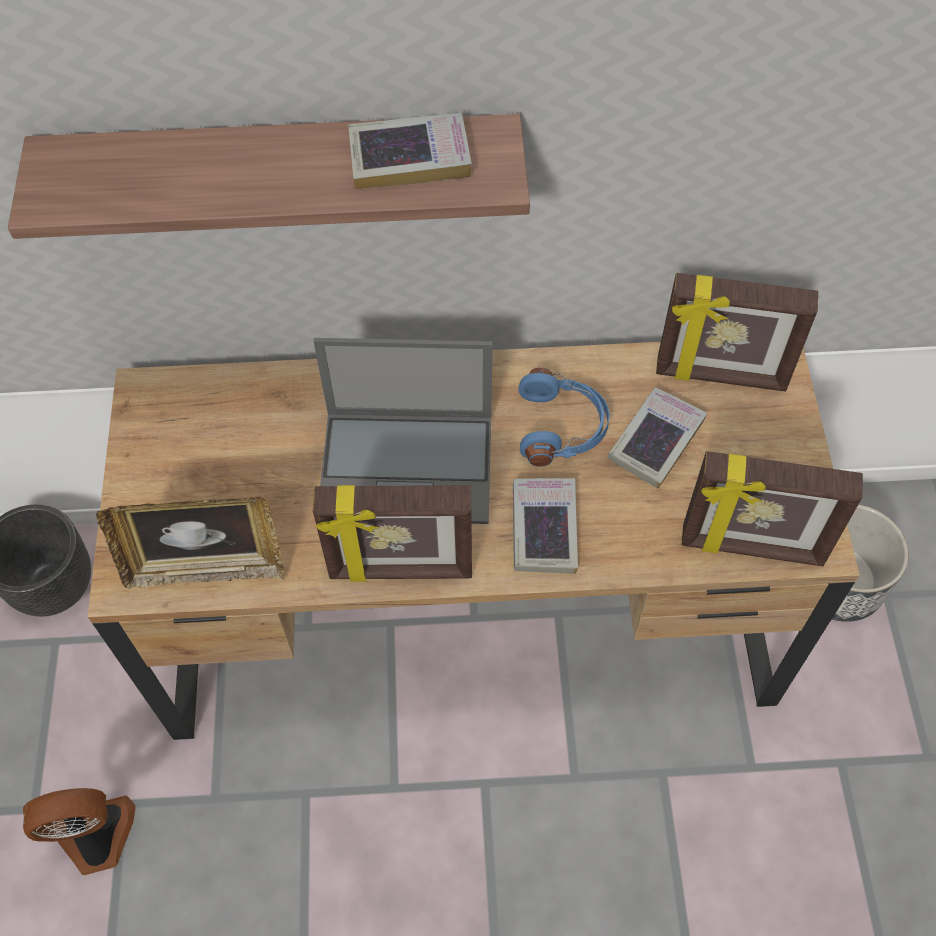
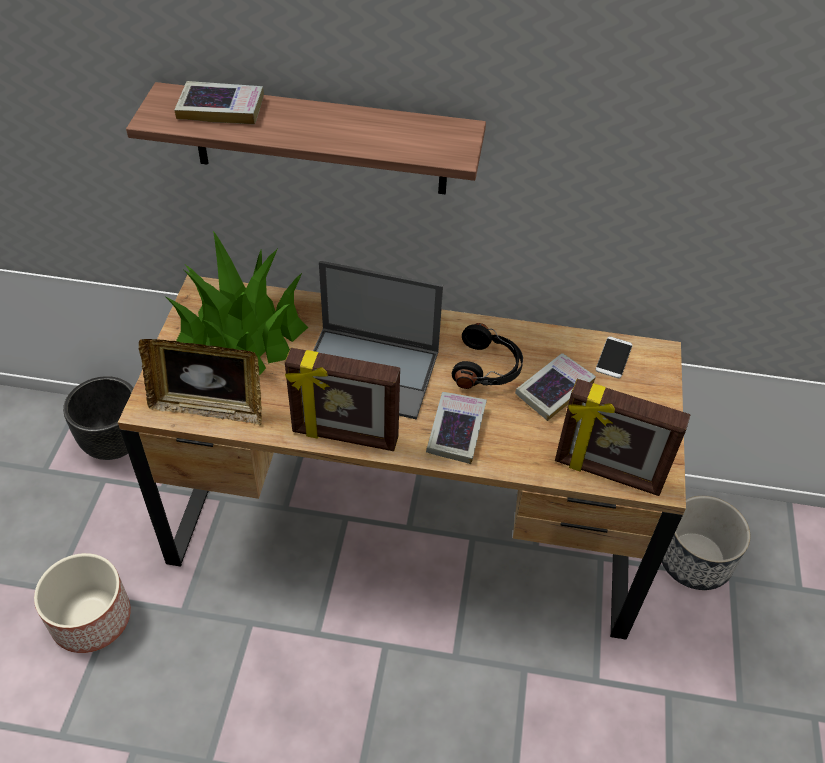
camera: 10 degrees right, 10 degrees down
fan [23,788,136,875] -> planter [34,553,131,653]
book [348,113,472,190] -> book moved to [174,81,264,125]
blue headphones [518,368,610,466] -> black headphones [452,323,523,389]
picture frame [656,273,818,392] -> phone [595,336,632,378]
none -> potted plant [166,231,308,376]

